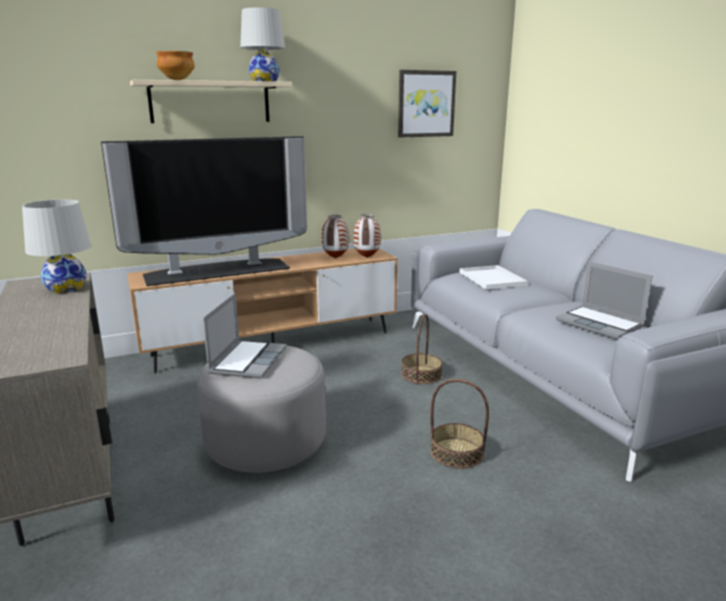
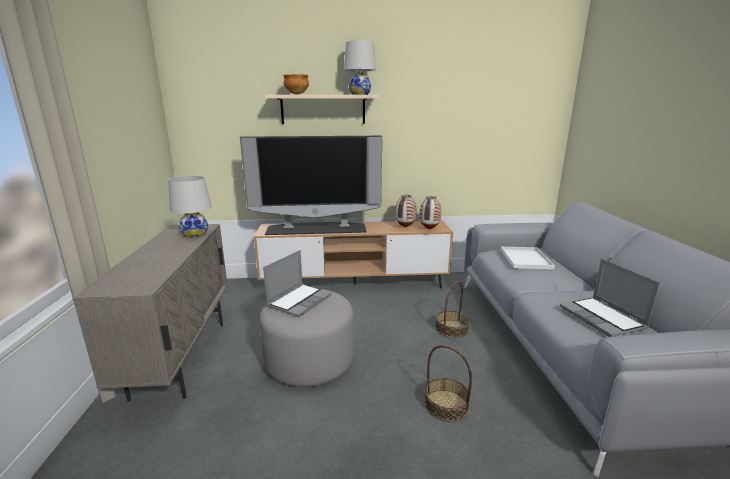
camera: 20 degrees right, 0 degrees up
picture [398,70,456,138] -> none

